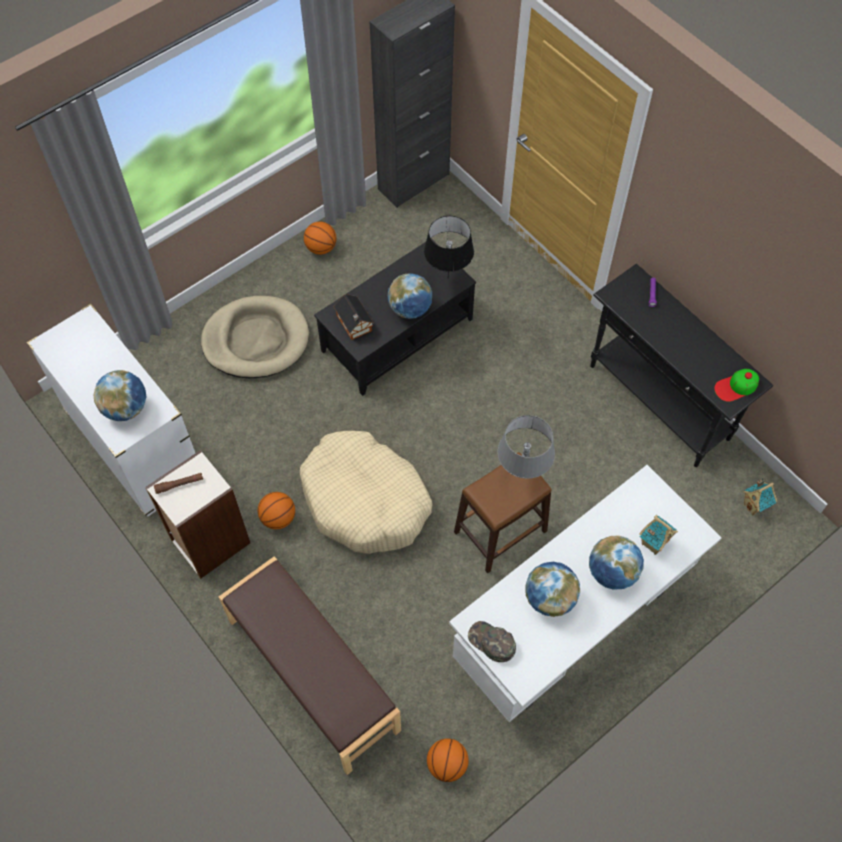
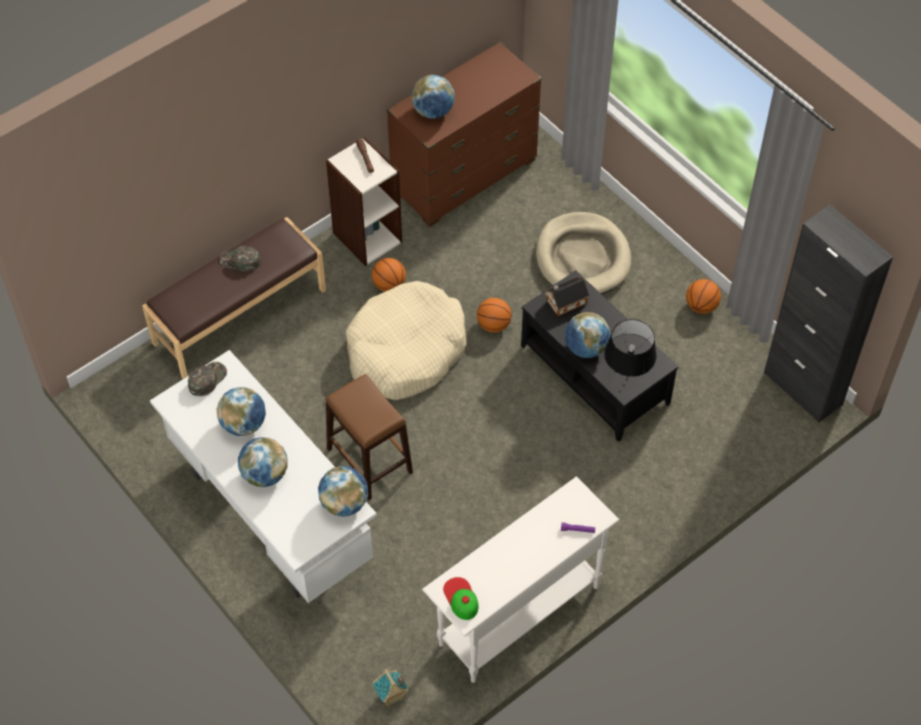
camera: 90 degrees right, 5 degrees down
white dresser [27,304,195,516] -> brown dresser [387,42,542,227]
basketball [427,738,469,782] -> basketball moved to [477,298,512,332]
grey table lamp [498,415,555,479] -> none
black console table [590,264,773,467] -> white console table [422,476,619,683]
toy house [639,515,678,555] -> none
none -> green cap [220,246,261,272]
none -> globe [318,466,368,517]

